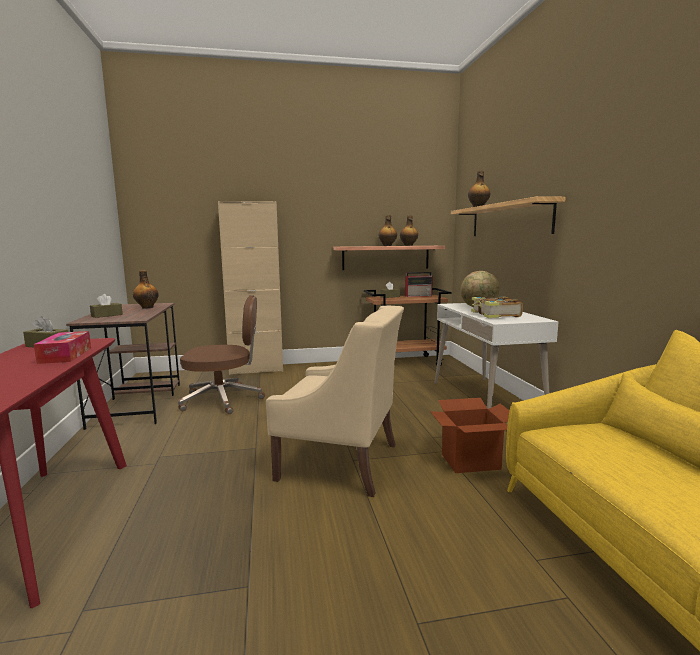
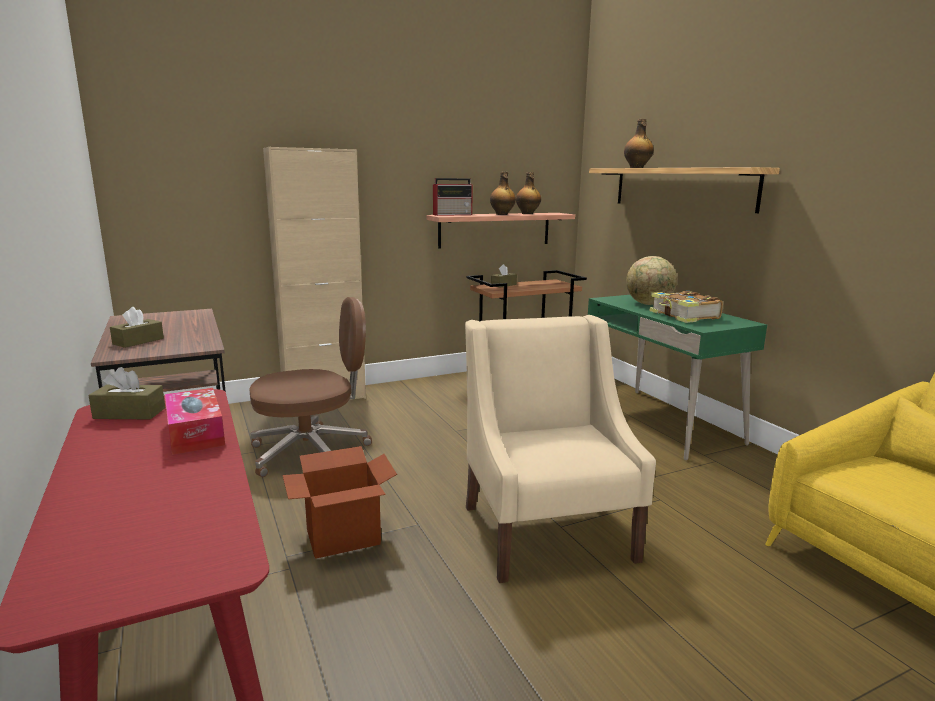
camera: 15 degrees left, 5 degrees up
bottle [133,270,159,309] -> none
beige armchair [266,306,404,497] -> beige armchair turned 105 degrees counterclockwise [465,315,656,583]
radio [405,272,433,297] -> radio moved to [433,178,473,216]
cardboard box [430,398,510,473] -> cardboard box moved to [283,446,397,559]
white desk [434,303,559,409] -> green desk [588,295,767,460]

